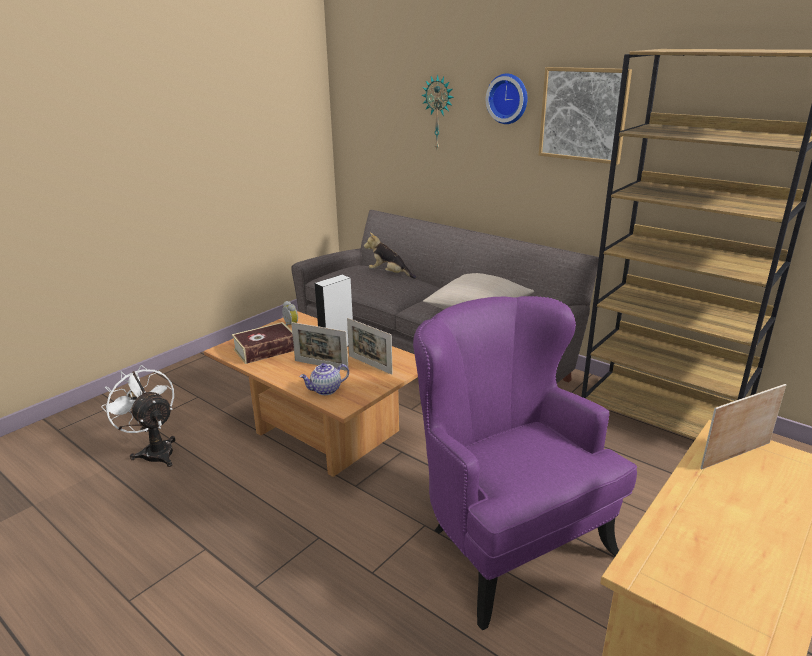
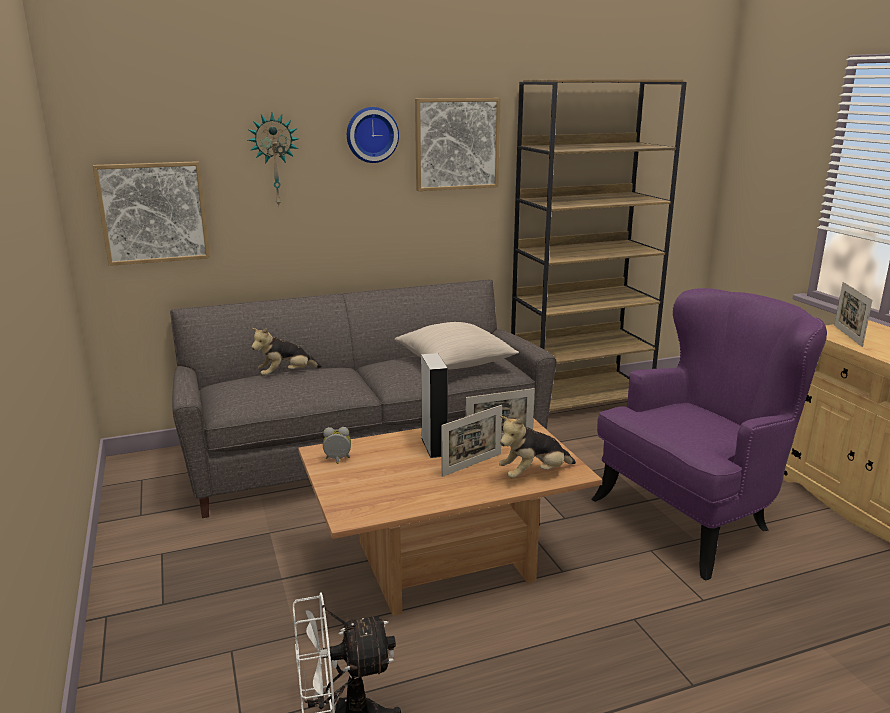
camera: 60 degrees left, 5 degrees down
book [232,322,294,364] -> none
teapot [299,363,349,395] -> plush toy [499,416,576,478]
purple armchair [413,296,637,630] -> purple armchair turned 150 degrees clockwise [592,288,827,580]
none -> picture [93,161,210,266]

